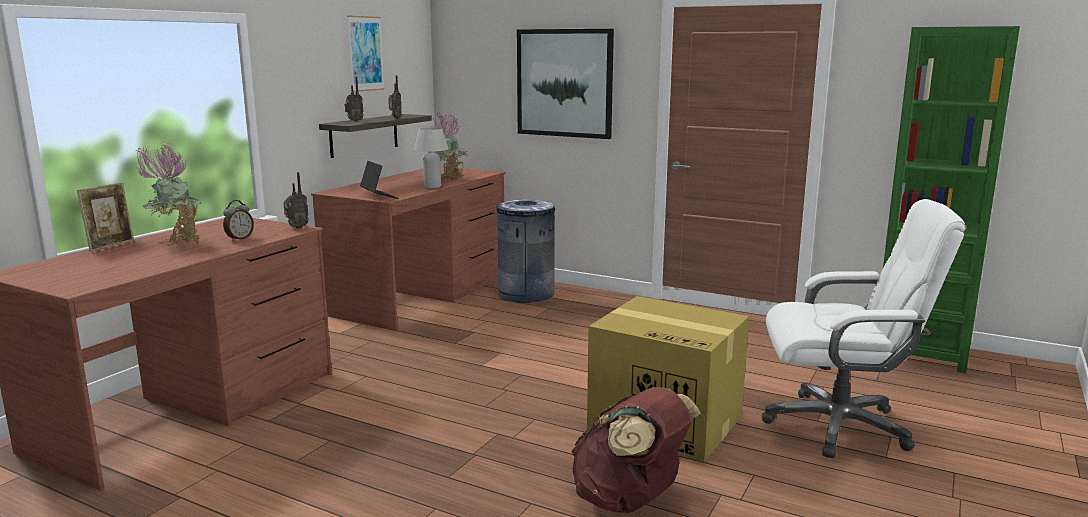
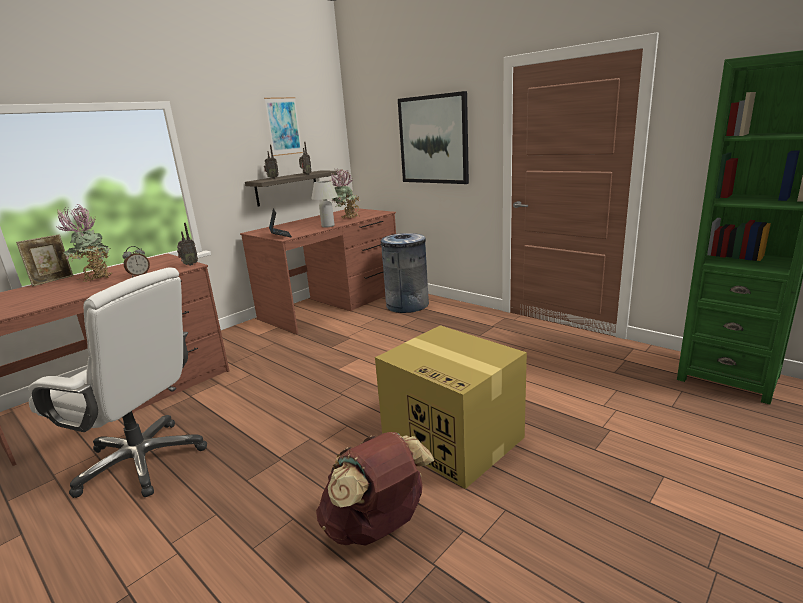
camera: 15 degrees right, 5 degrees up
white office chair [761,199,966,458] -> white office chair moved to [28,267,207,498]

